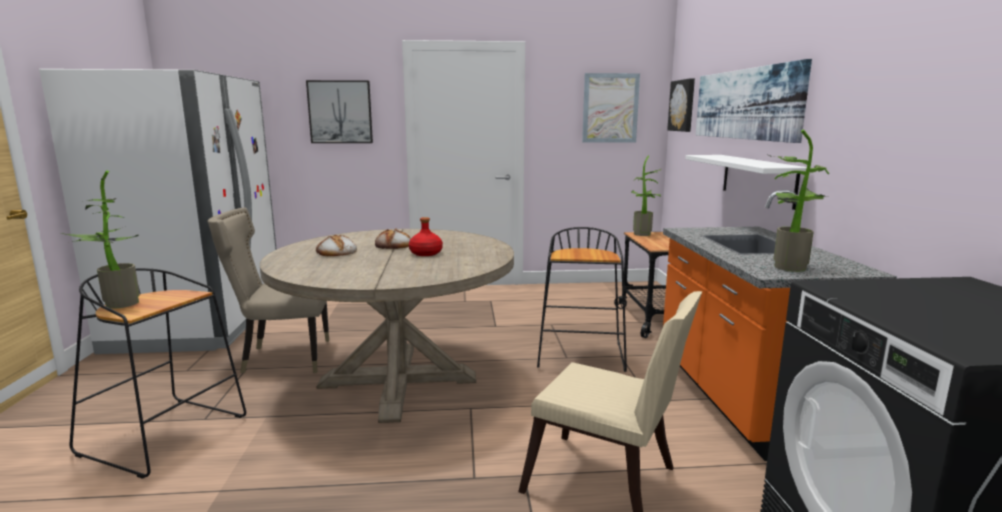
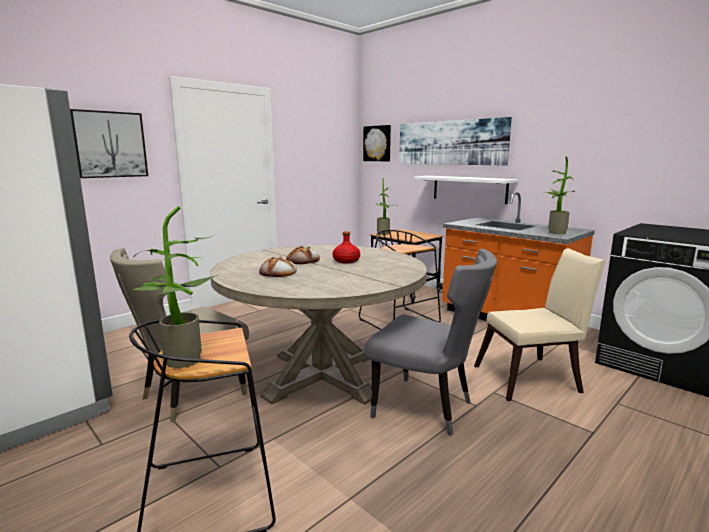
camera: 40 degrees left, 0 degrees up
picture [582,73,640,143] -> none
none -> grey chair [364,249,497,435]

